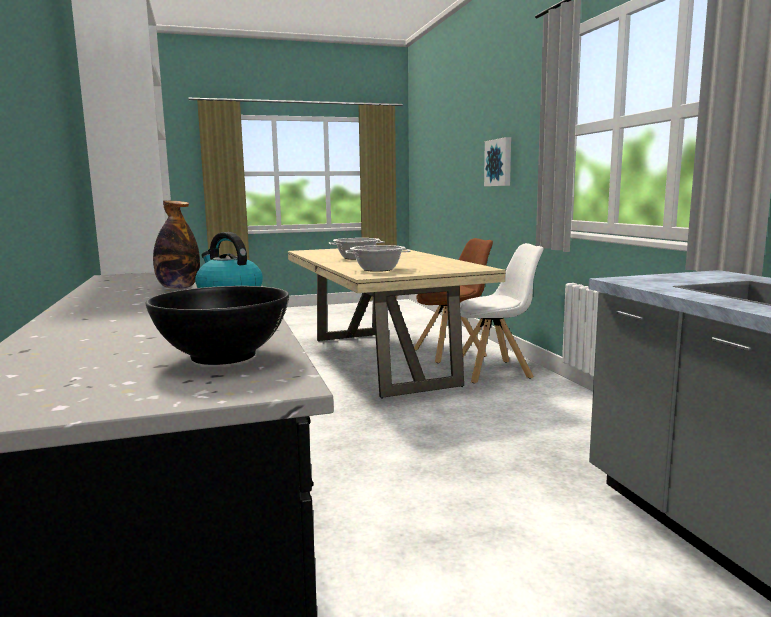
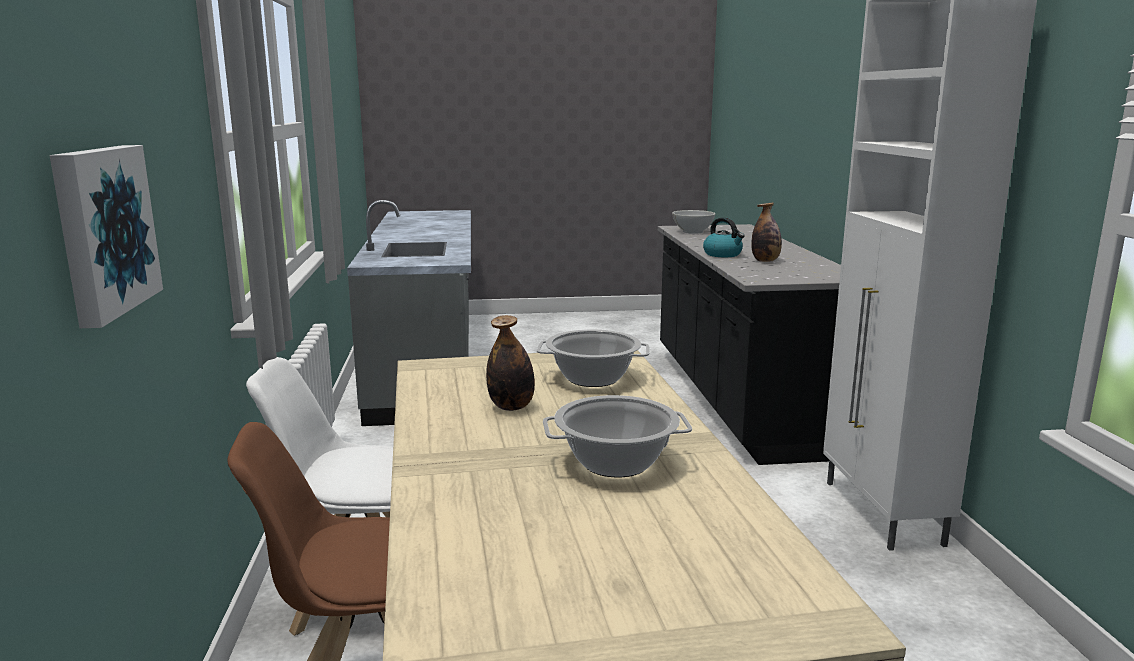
camera: 170 degrees left, 5 degrees up
black bowl [146,286,289,365] -> white bowl [672,210,715,234]
none -> bottle [486,315,535,411]

